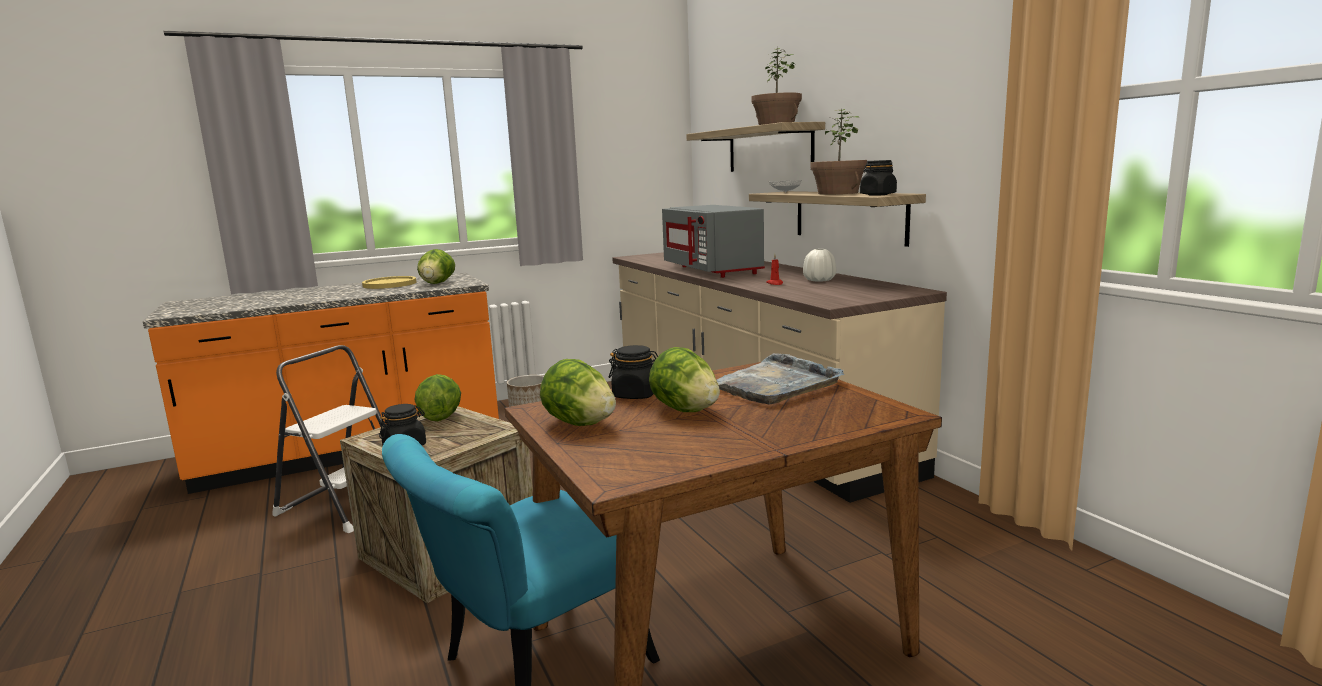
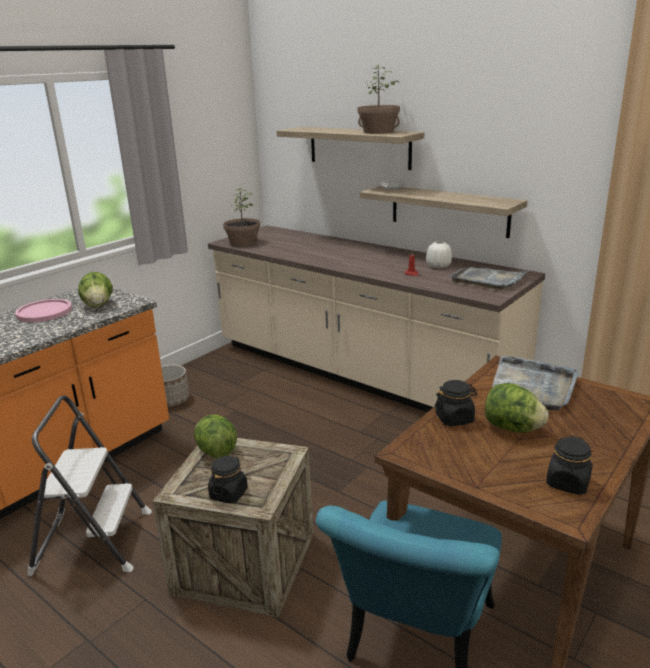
camera: 25 degrees left, 10 degrees up
yellow plate [362,276,416,289] -> pink plate [15,299,72,322]
lettuce [540,359,616,426] -> none
grey microwave [662,205,765,278] -> none
potted plant [811,109,867,195] -> potted plant moved to [223,188,260,247]
black jar [860,160,897,196] -> black jar moved to [546,436,593,495]
none -> grey tray [450,267,528,290]

